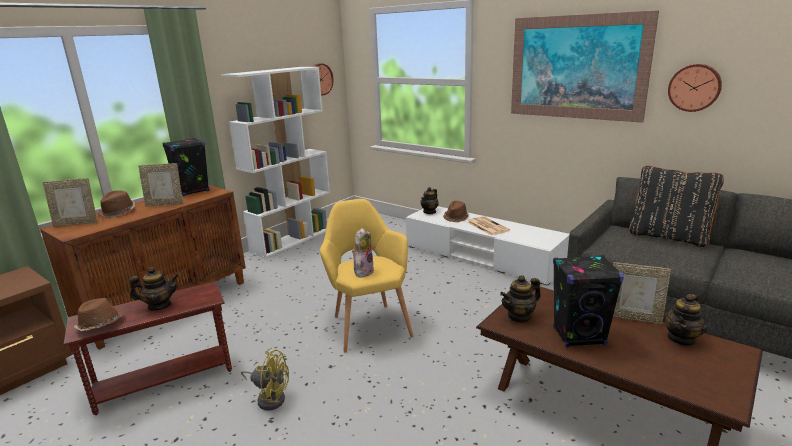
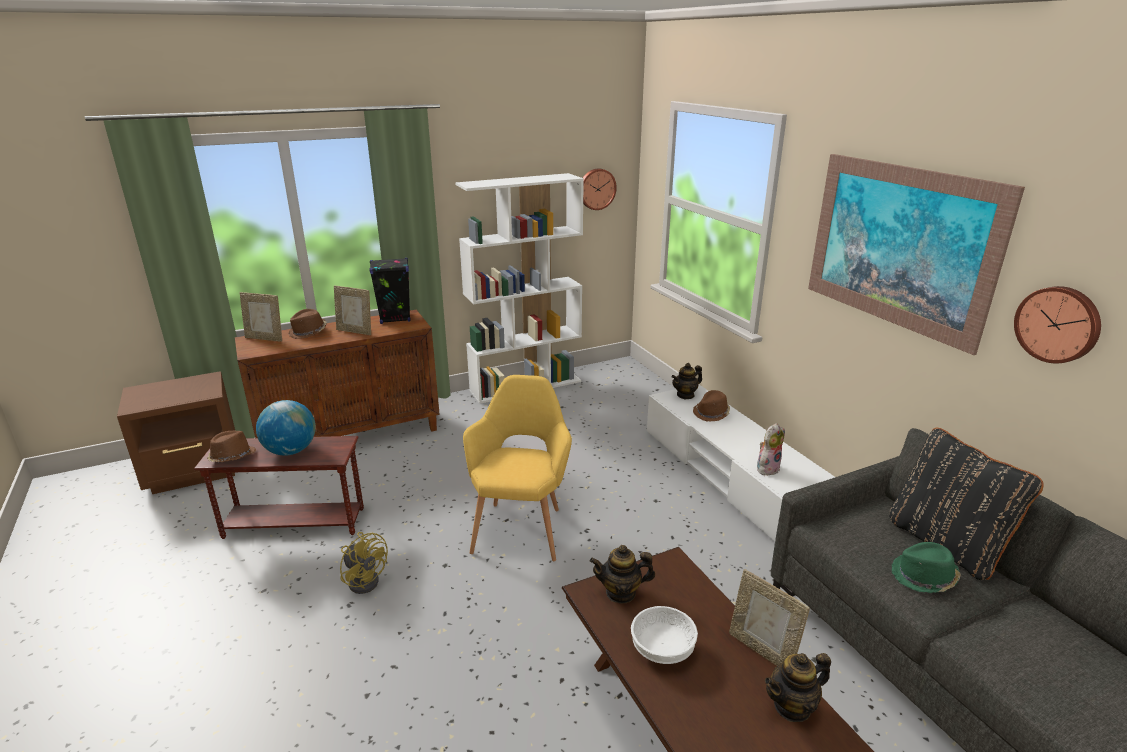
camera: 25 degrees right, 5 degrees up
teapot [130,267,179,311] -> globe [256,400,316,456]
plush toy [352,228,374,278] -> plush toy moved to [757,423,785,475]
newspaper [467,216,510,235] -> none
black speaker [553,255,624,347] -> white bowl [631,606,698,664]
none -> green hat [892,542,961,593]

